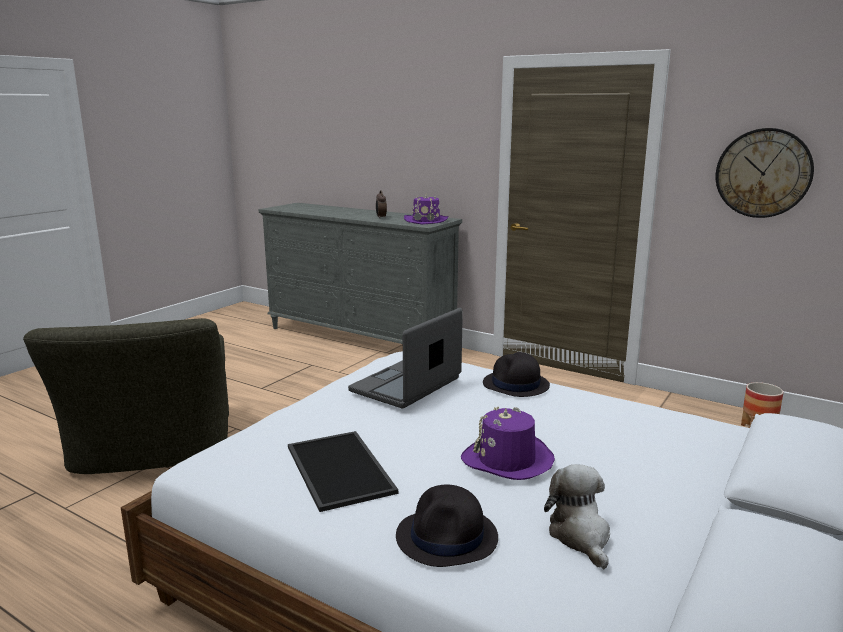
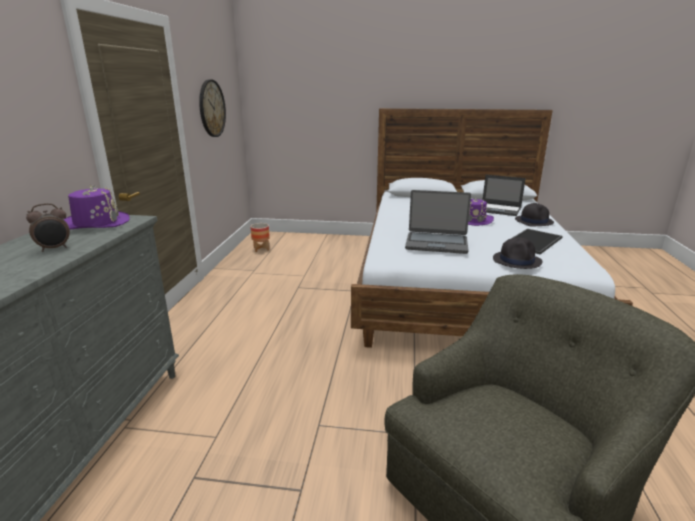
camera: 115 degrees left, 5 degrees up
black hat [483,352,550,397] -> black hat moved to [493,237,542,269]
plush toy [544,464,610,569] -> laptop [483,175,526,216]

